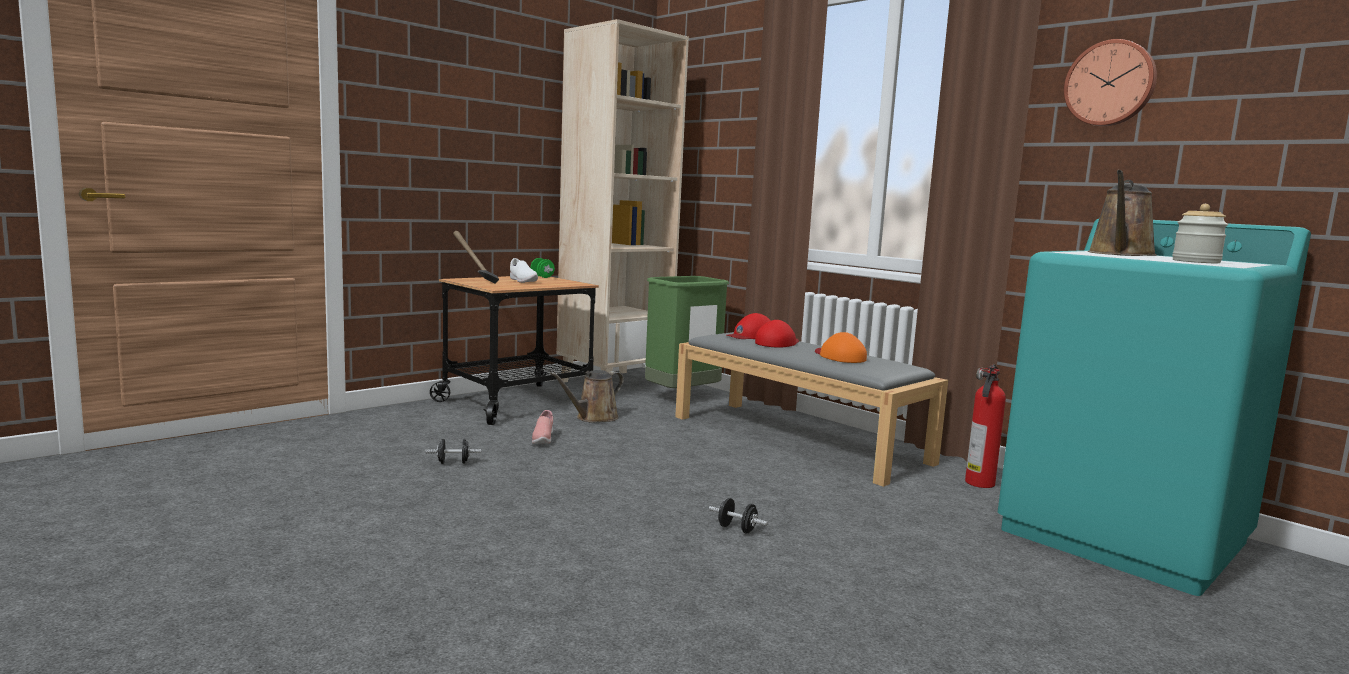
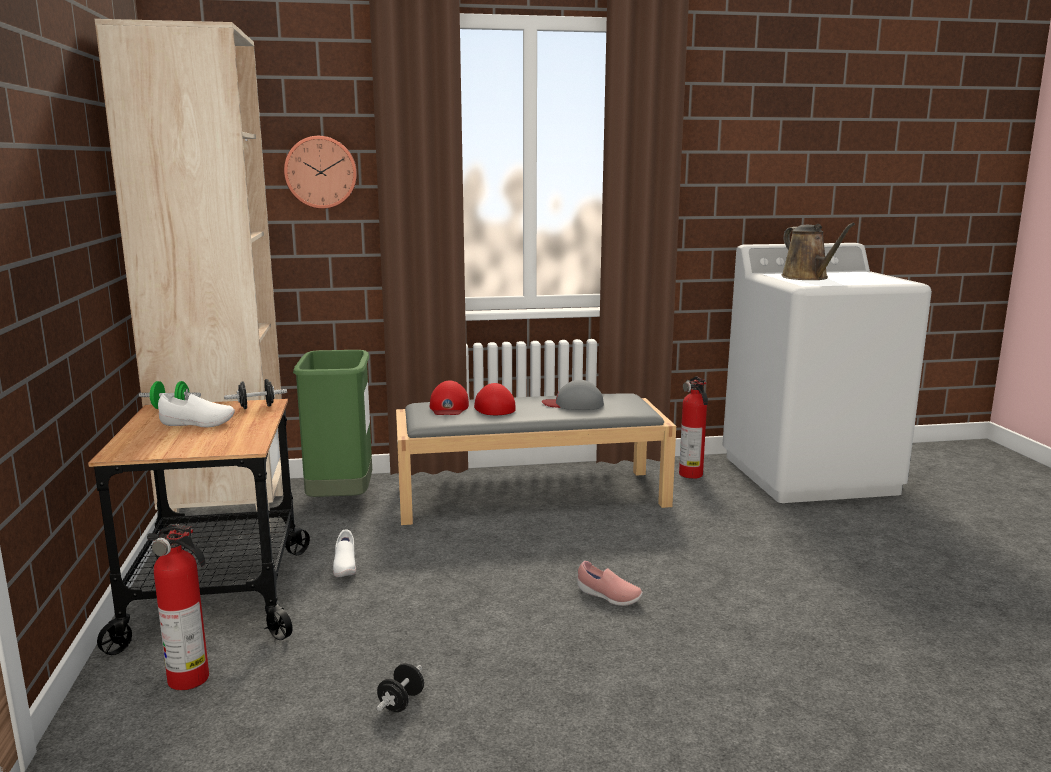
camera: 55 degrees left, 5 degrees up
hammer [453,231,499,284] -> none
pink shoe [532,410,553,444] -> pink shoe moved to [577,561,643,606]
brown watering can [550,370,624,423] -> white shoe [333,529,356,577]
black dumbbell [709,498,768,533] -> black dumbbell moved to [224,379,287,409]
orange cap [815,332,867,363] -> grey cap [542,380,604,410]
turquoise washing machine [998,219,1311,596] -> white washing machine [722,243,932,503]
wall clock [1064,39,1157,126] -> wall clock moved to [284,136,357,209]
jar [1172,204,1228,263] -> none
none -> fire extinguisher [147,524,209,690]

